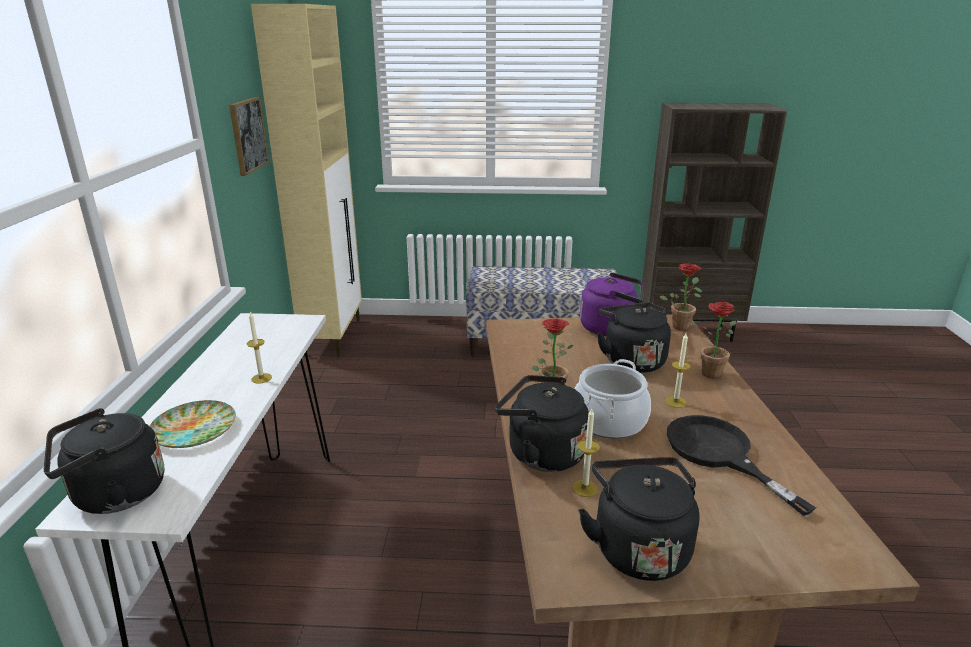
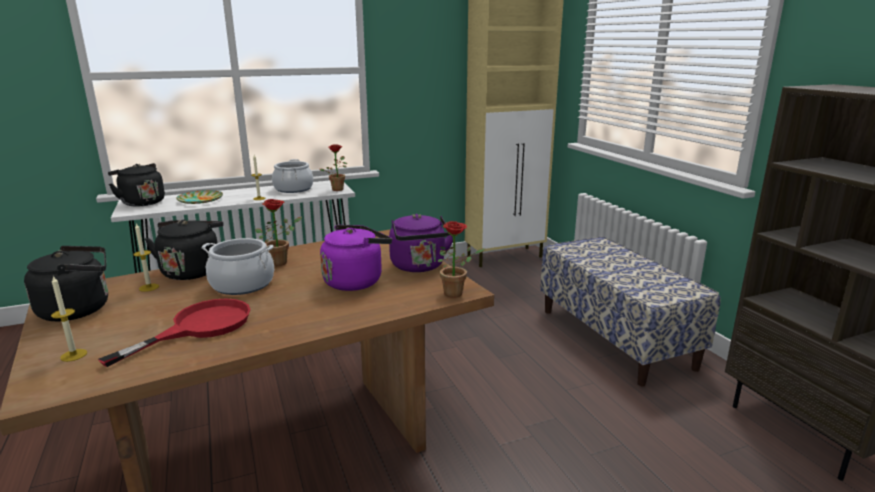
camera: 65 degrees right, 5 degrees down
picture [229,97,269,176] -> none
black kettle [597,303,671,373] -> purple kettle [320,225,392,291]
candle [665,334,691,408] -> candle moved to [51,276,87,362]
black frying pan [667,415,816,516] -> red frying pan [98,298,251,367]
potted plant [689,302,736,379] -> potted plant moved to [319,144,347,191]
none -> cooking pot [272,159,313,193]

